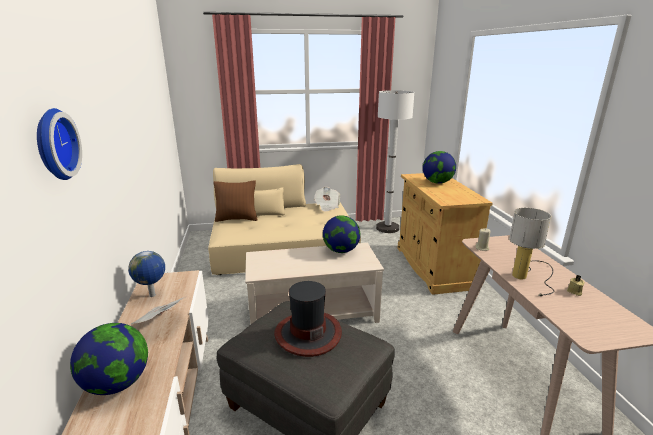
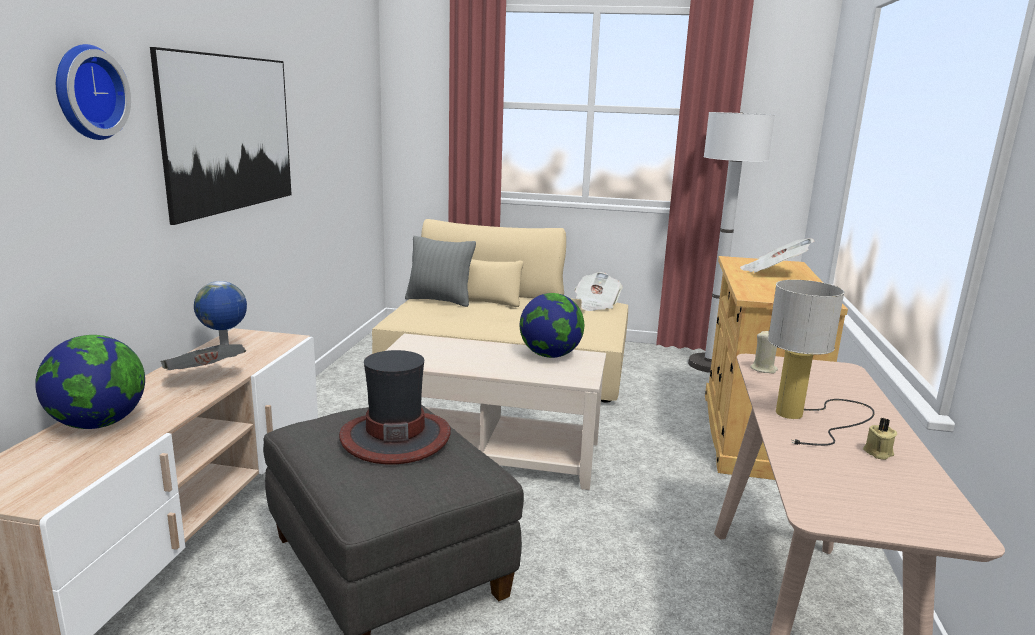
camera: 20 degrees right, 5 degrees down
brown pillow [213,180,258,222] -> grey pillow [405,236,476,307]
globe [423,151,456,184] -> newspaper [740,238,815,273]
none -> picture [150,47,292,225]

